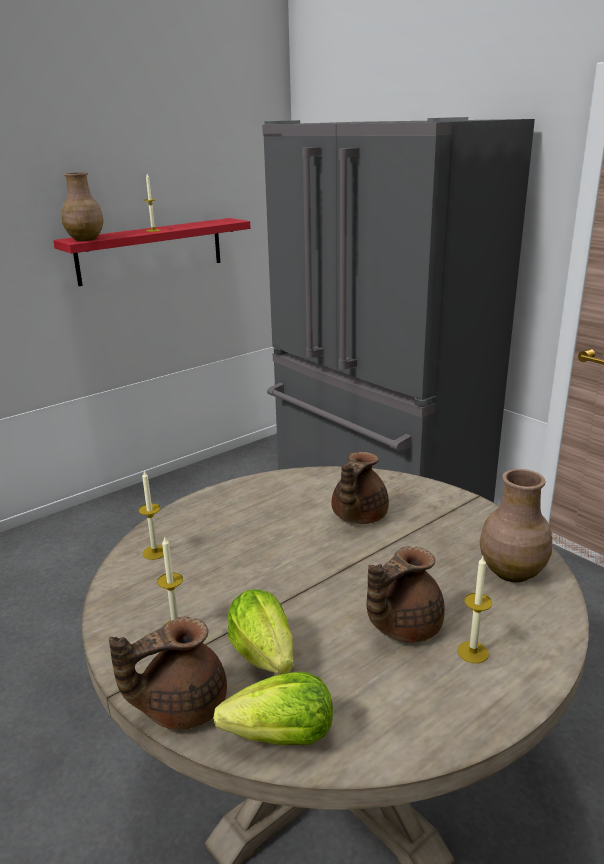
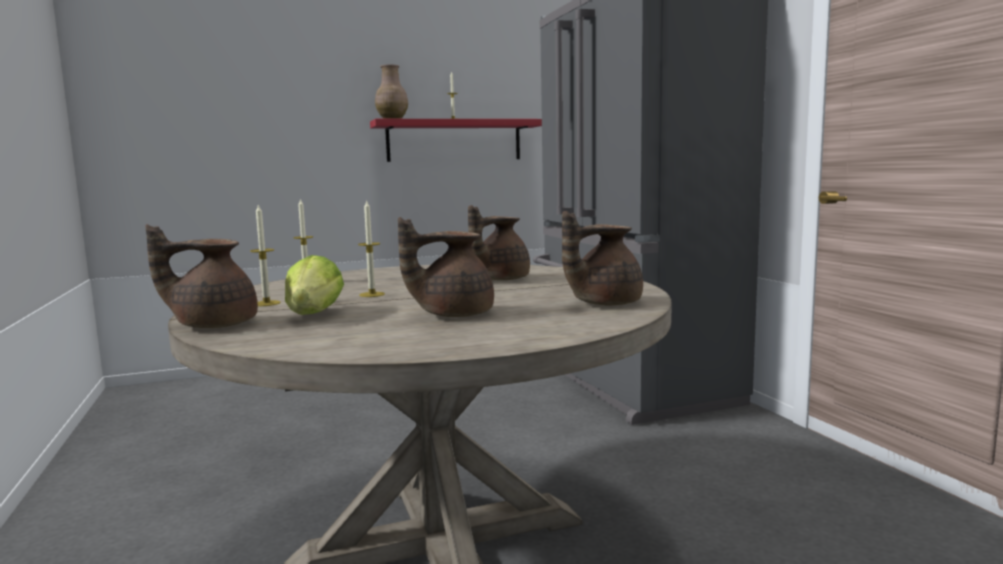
camera: 20 degrees right, 15 degrees down
lettuce [213,672,333,745] -> none
candle [457,556,492,663] -> candle moved to [358,201,385,297]
brown vase [480,469,552,582] -> brown teapot [562,211,643,305]

